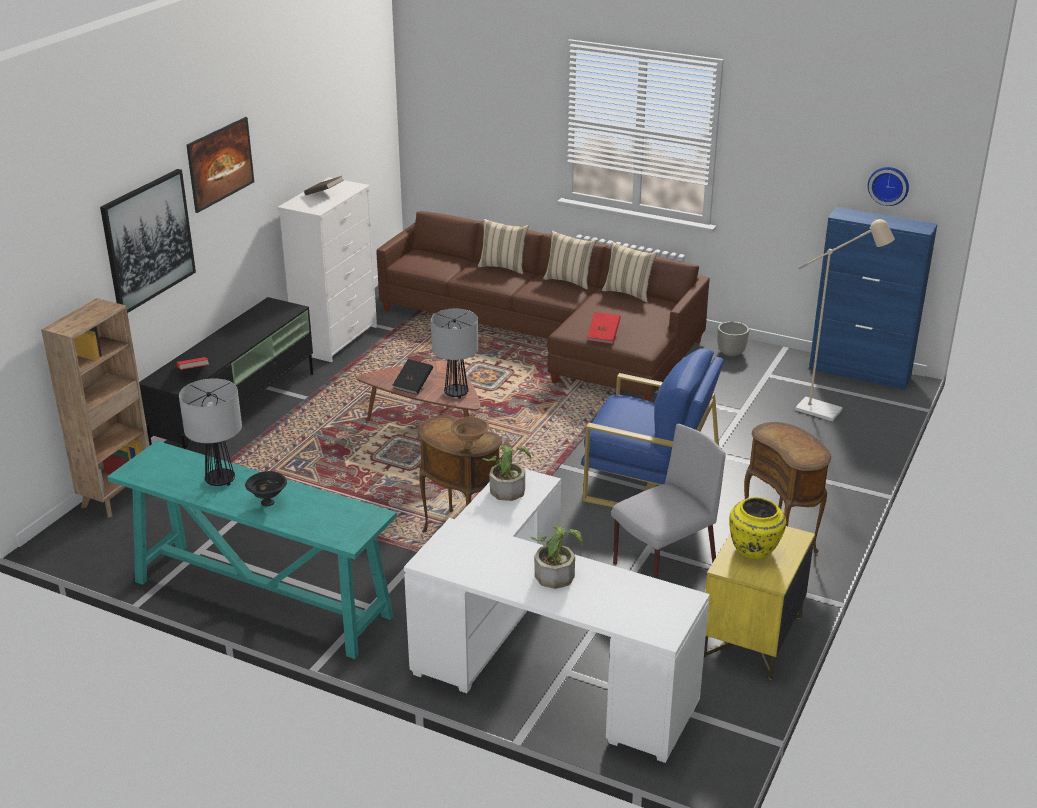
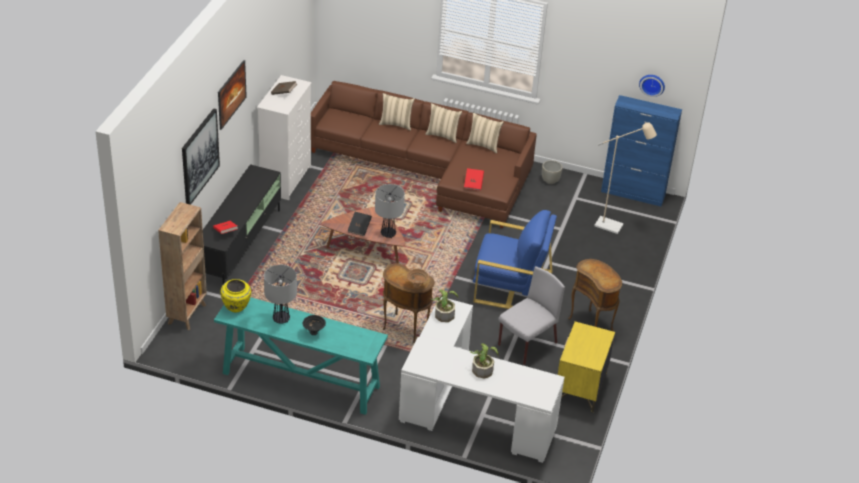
camera: 10 degrees left, 10 degrees up
yellow vase [729,497,786,559] -> yellow vase moved to [220,279,251,313]

